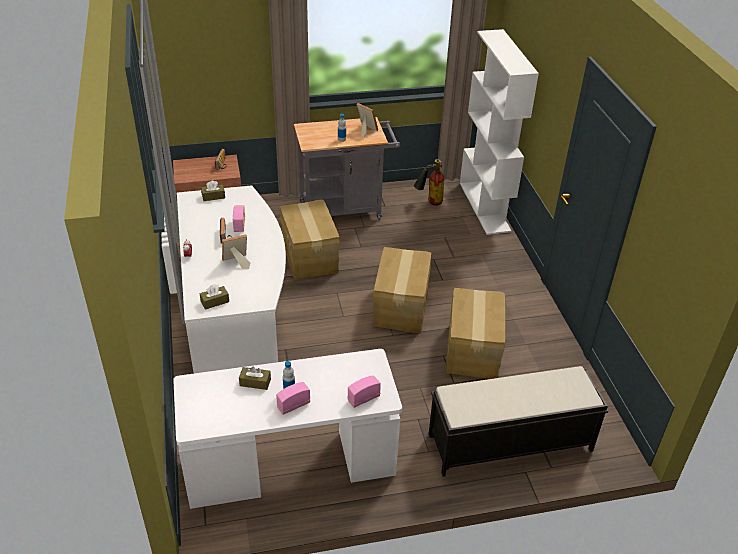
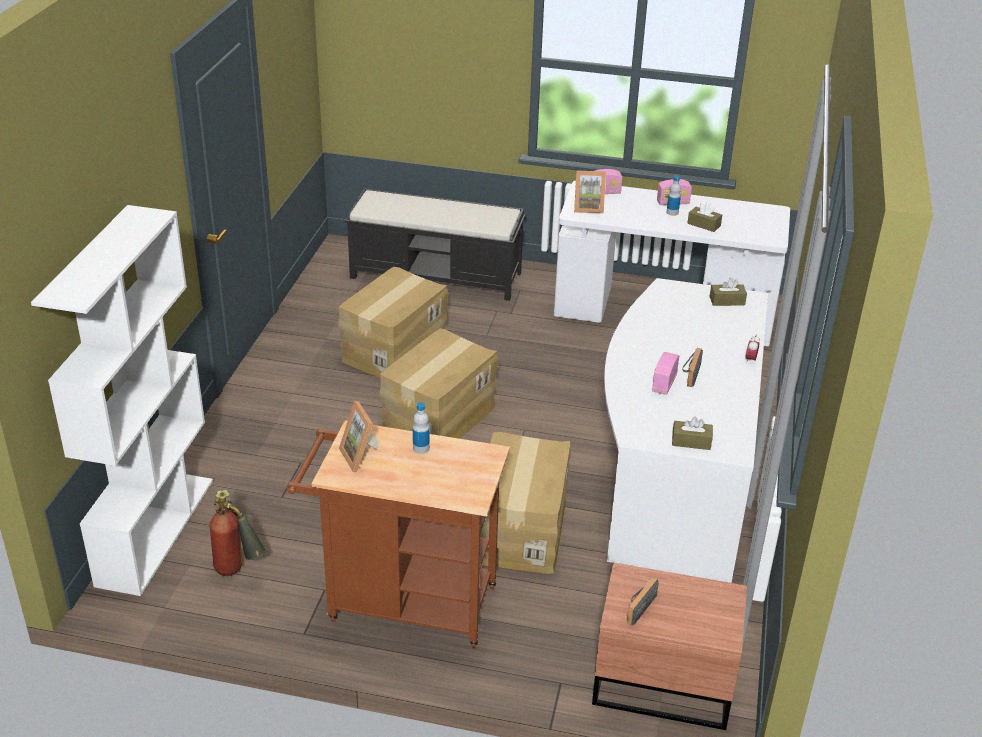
camera: 155 degrees left, 5 degrees down
picture frame [222,234,250,269] -> picture frame moved to [574,170,606,213]
grey cart [294,117,400,220] -> brown cart [287,420,510,648]

